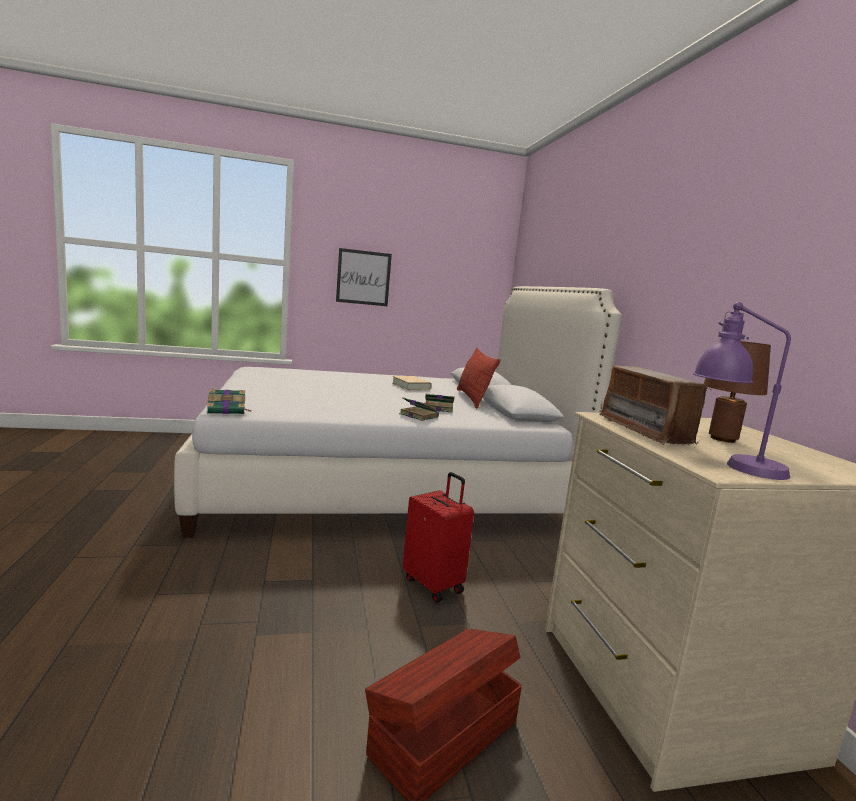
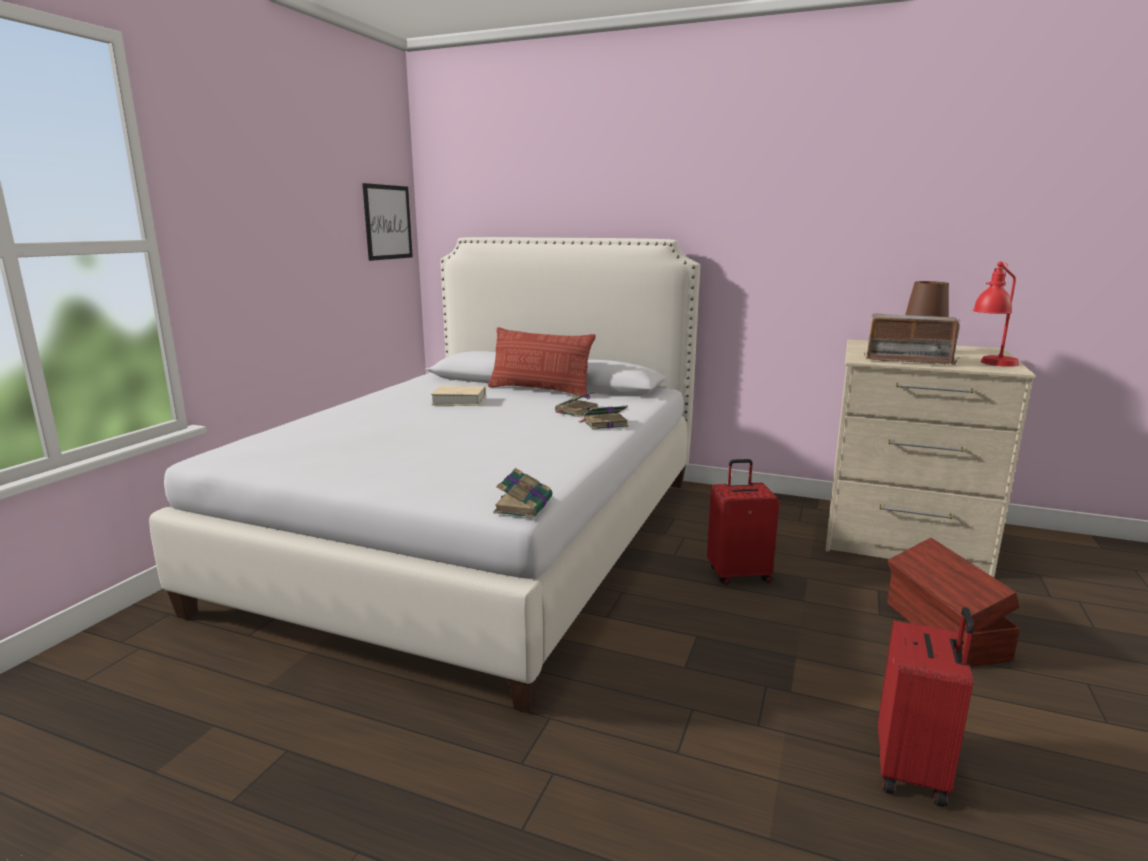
camera: 55 degrees left, 5 degrees up
picture [336,248,392,306] -> picture moved to [362,183,413,261]
purple table lamp [693,302,791,480] -> red table lamp [973,261,1019,367]
none -> red suitcase [878,607,974,807]

